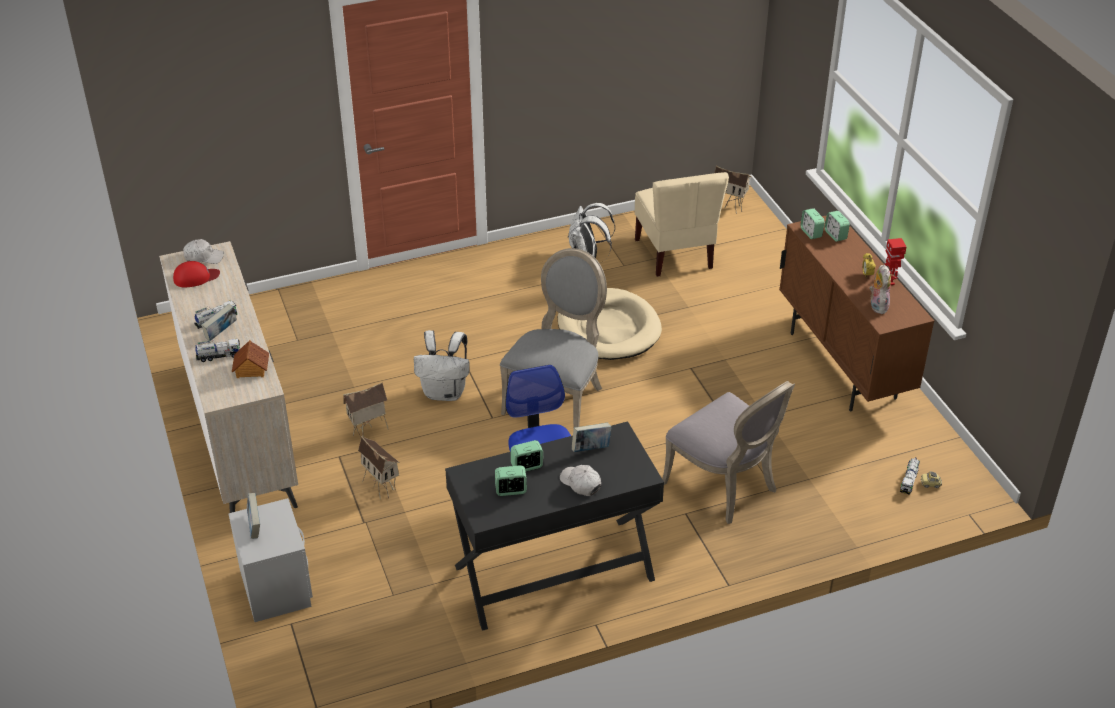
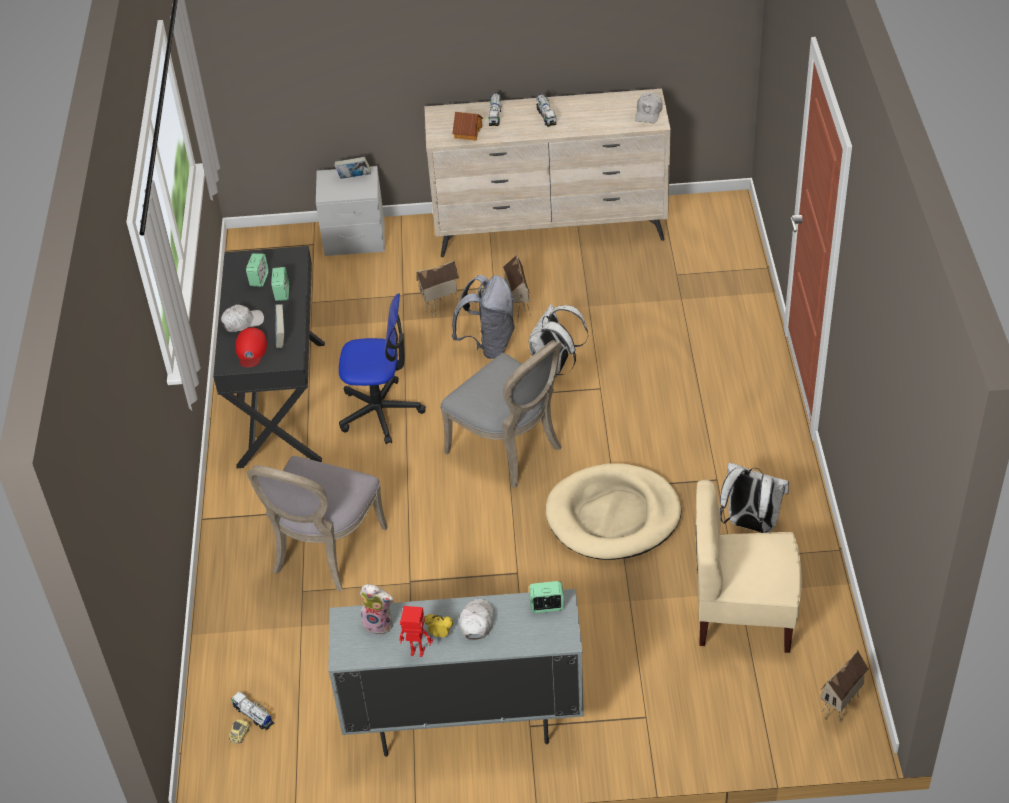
camera: 110 degrees right, 5 degrees up
red cap [173,261,220,287] -> red cap moved to [236,328,267,367]
book [201,303,237,341] -> none
grey chair [662,381,795,524] -> grey chair turned 45 degrees counterclockwise [247,456,388,591]
brown cabinet [779,215,934,411] -> grey cabinet [328,589,584,757]
alarm clock [825,211,850,242] -> none
none -> grey backpack [452,275,515,359]
none -> white cap [459,599,493,640]

